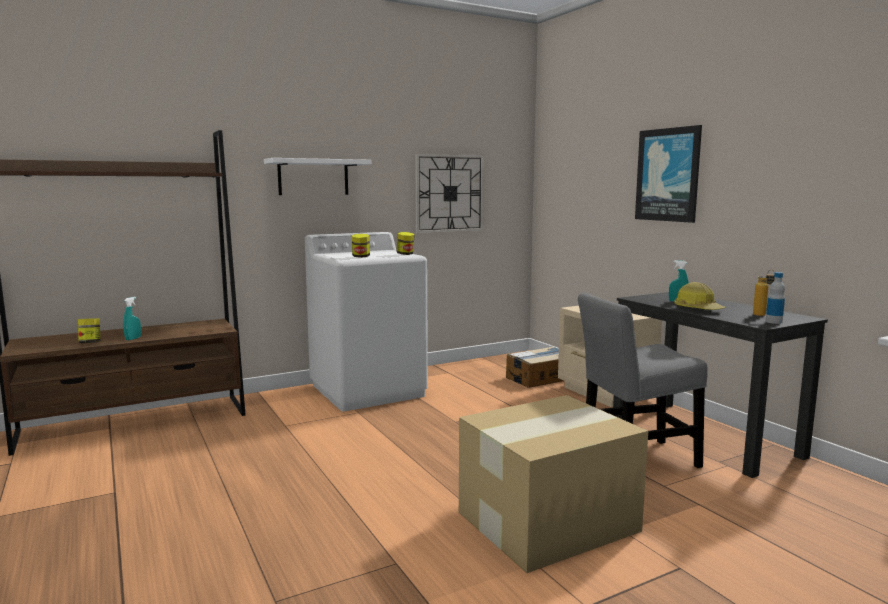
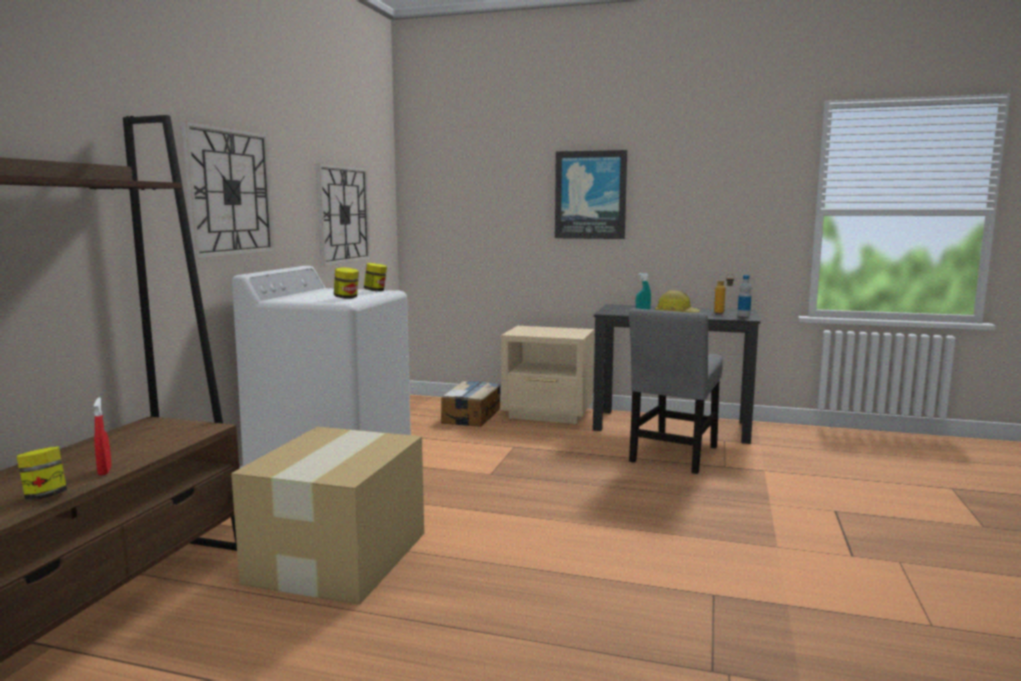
camera: 45 degrees left, 0 degrees up
turquoise spray bottle [123,297,141,340] -> red spray bottle [94,397,111,476]
white shelf [264,158,372,195] -> wall clock [181,121,275,259]
cardboard box [459,395,648,573] -> cardboard box moved to [231,427,424,605]

